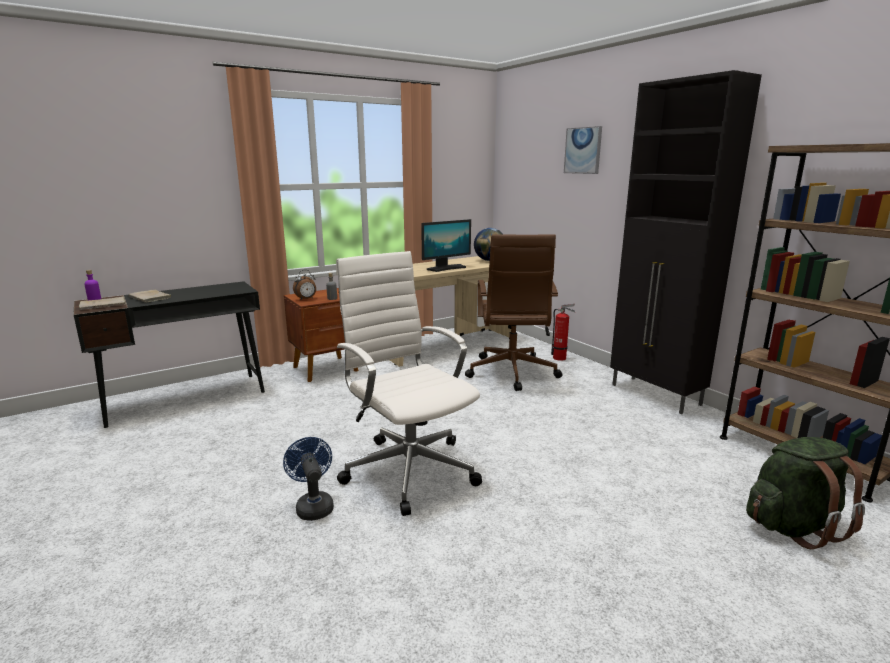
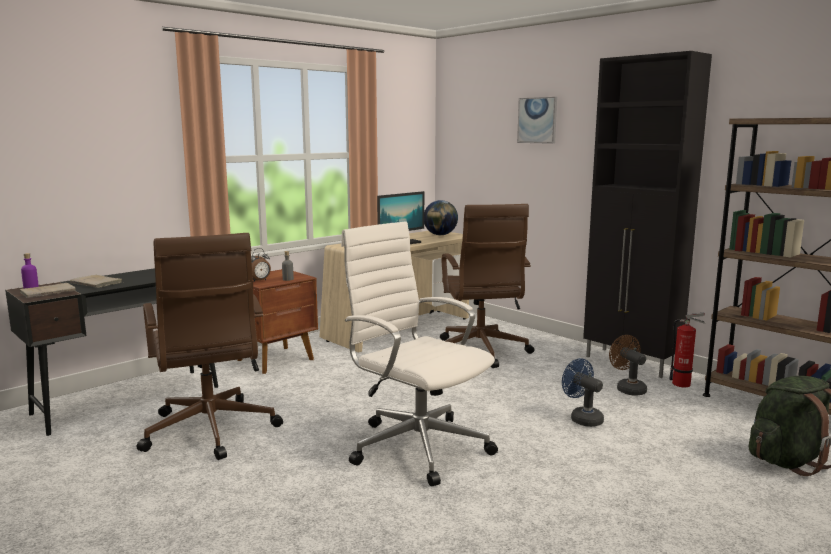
camera: 10 degrees left, 5 degrees down
blue fan [283,437,334,521] -> blue fan moved to [562,358,604,427]
fire extinguisher [551,304,576,361] -> fire extinguisher moved to [669,312,706,387]
none -> brown office chair [137,233,283,460]
none -> brown fan [609,335,647,396]

